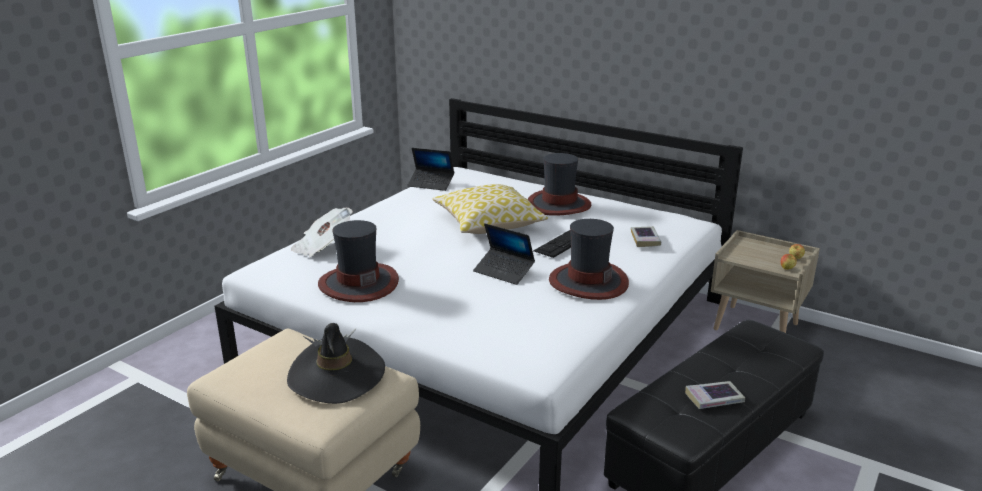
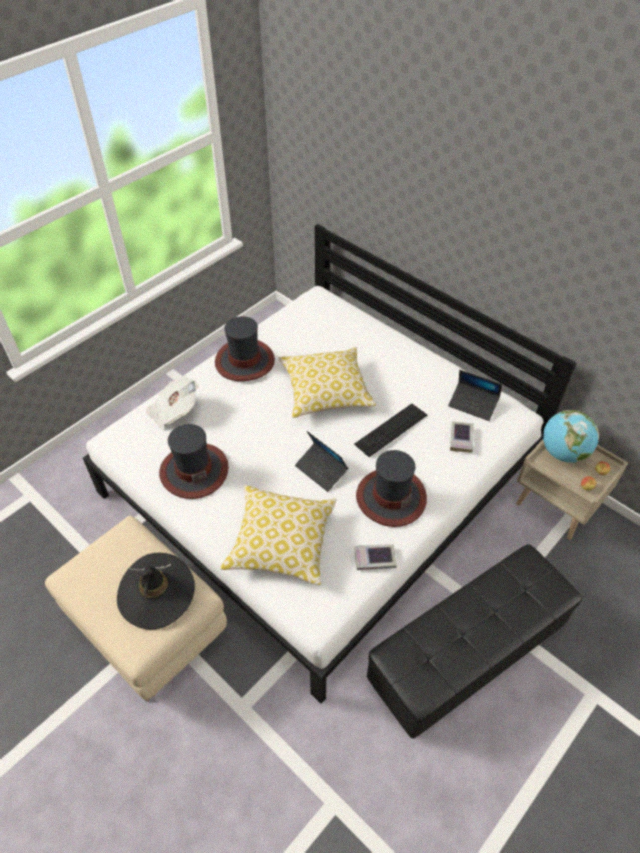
camera: 10 degrees right, 25 degrees up
laptop [407,148,454,191] -> laptop moved to [448,370,502,421]
hat [528,153,591,216] -> hat moved to [215,316,275,381]
book [685,381,745,409] -> book moved to [355,544,397,570]
none -> pillow [220,485,336,585]
none -> globe [543,410,599,463]

